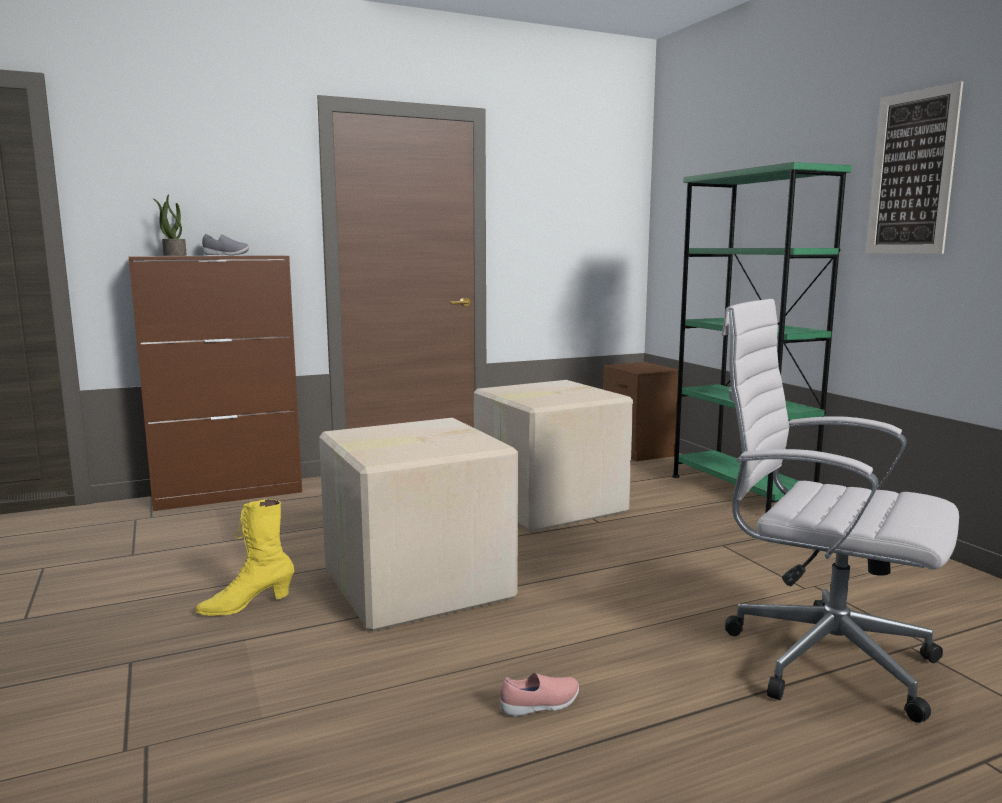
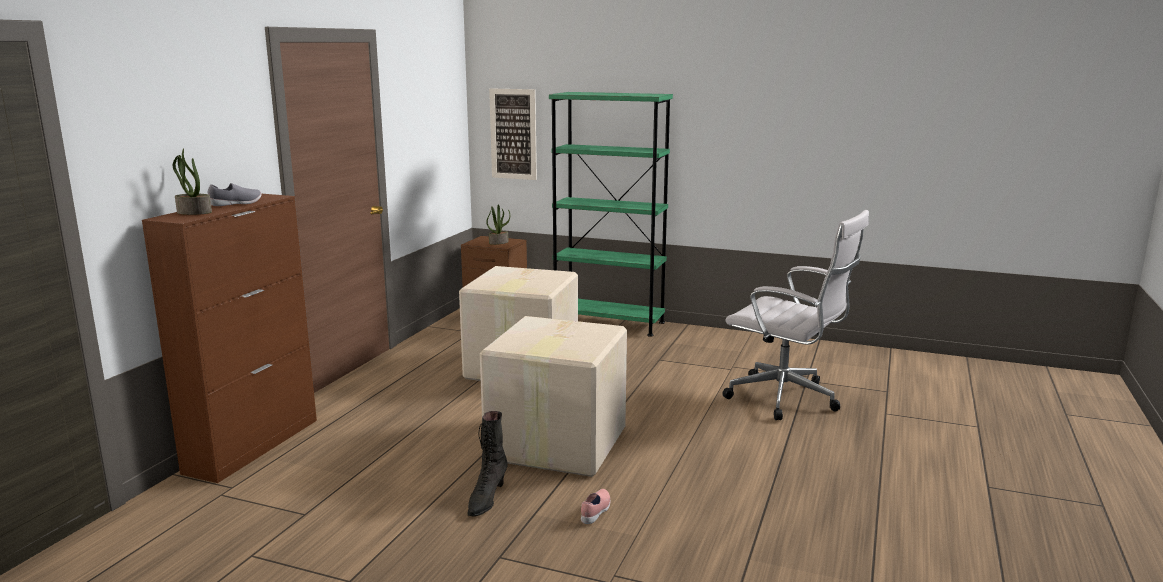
camera: 45 degrees left, 5 degrees up
yellow boot [195,499,295,616] -> black boot [467,411,508,516]
pink shoe [500,673,579,716] -> pink shoe moved to [581,489,610,524]
white office chair [722,299,959,723] -> white office chair turned 135 degrees counterclockwise [722,210,869,420]
picture [866,81,963,254] -> picture moved to [489,88,537,180]
none -> potted plant [486,204,510,245]

